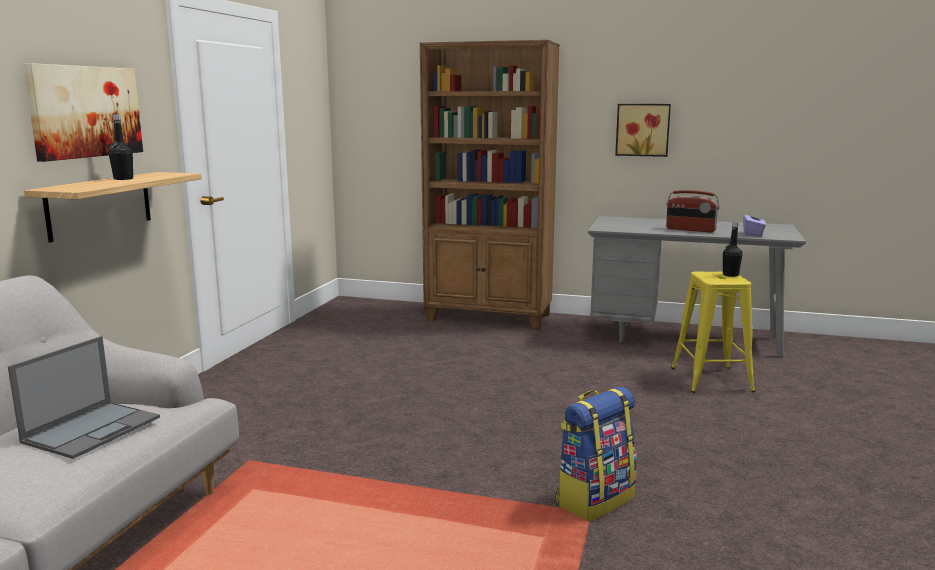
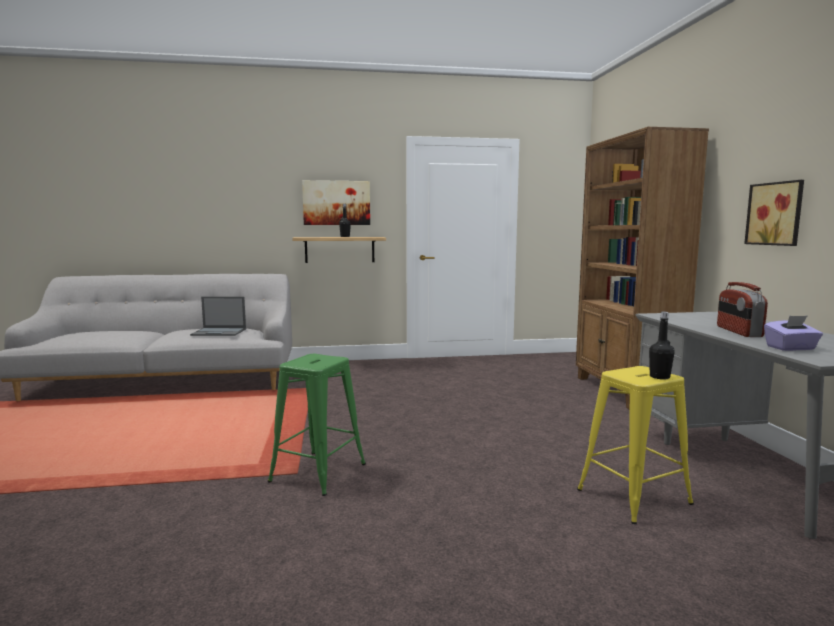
camera: 65 degrees right, 5 degrees down
backpack [556,387,637,521] -> green stool [268,354,366,496]

